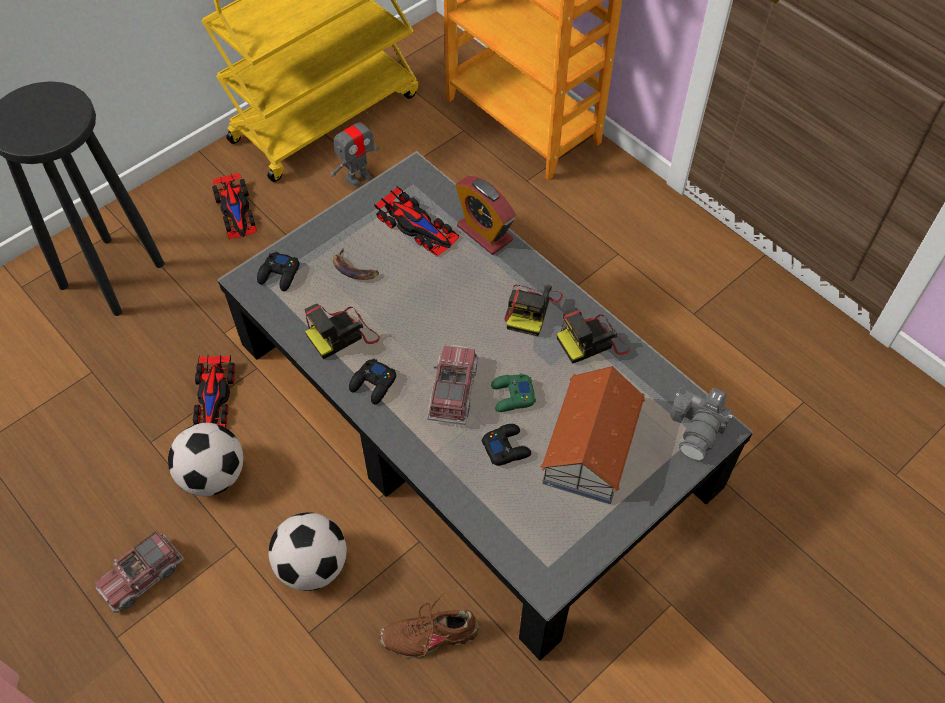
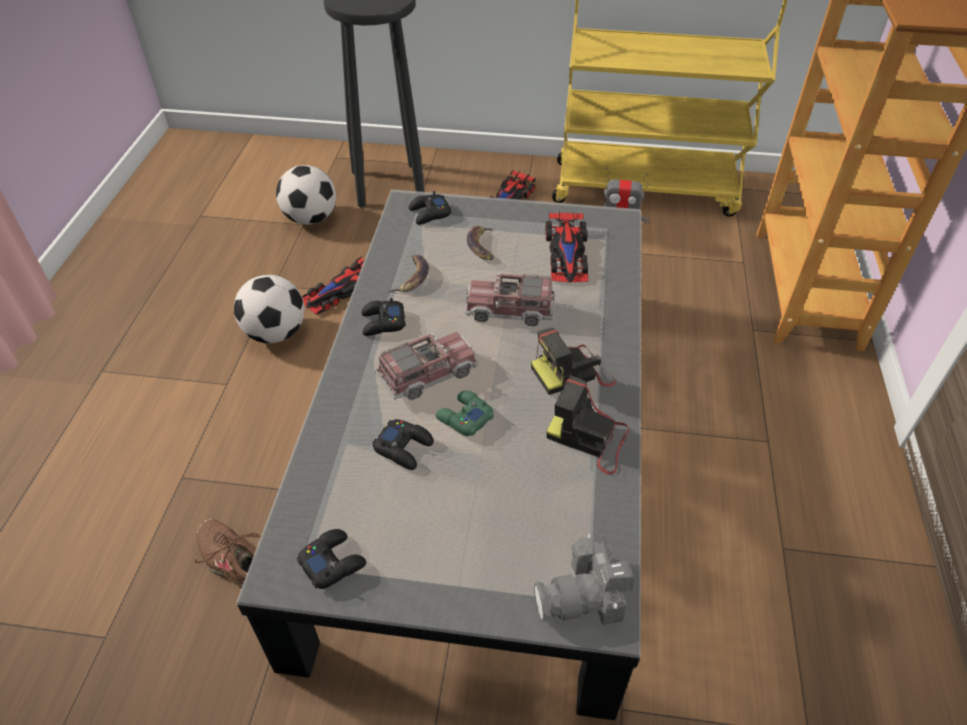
camera: 50 degrees right, 10 degrees down
toy truck [95,531,184,613] -> toy truck moved to [465,273,555,326]
football [268,512,347,591] -> football moved to [276,165,336,225]
camera [305,304,380,359] -> banana [388,255,429,293]
alarm clock [455,176,516,255] -> none
toy house [540,366,646,504] -> none
none -> black game controller [297,529,366,589]

